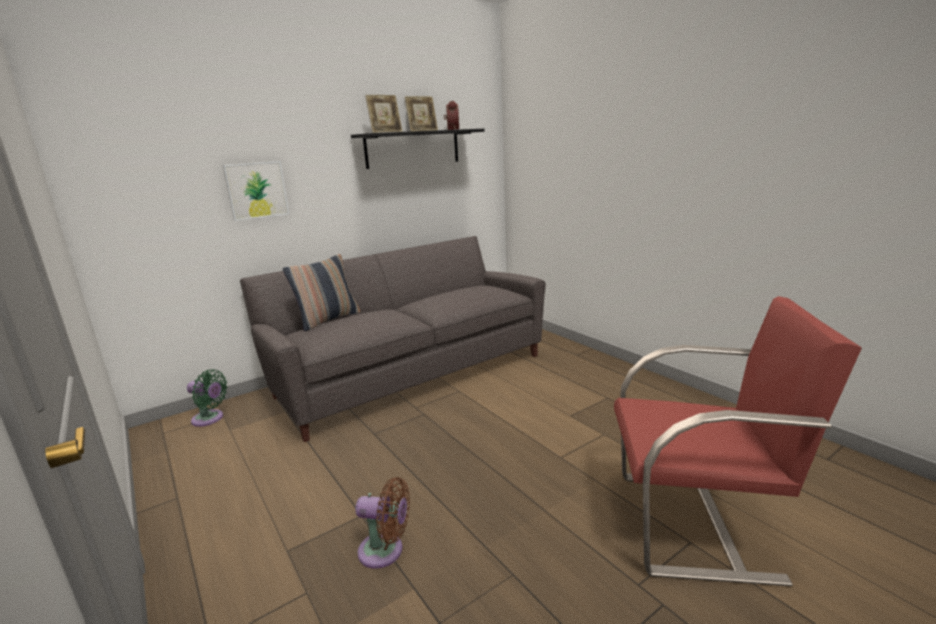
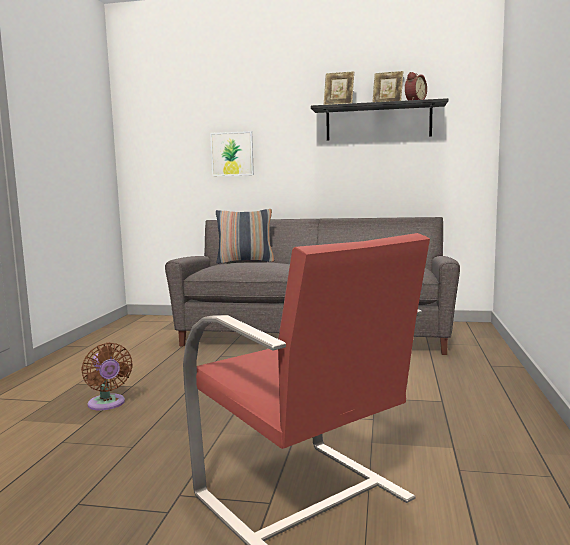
camera: 45 degrees right, 10 degrees down
green fan [187,369,228,427] -> none

